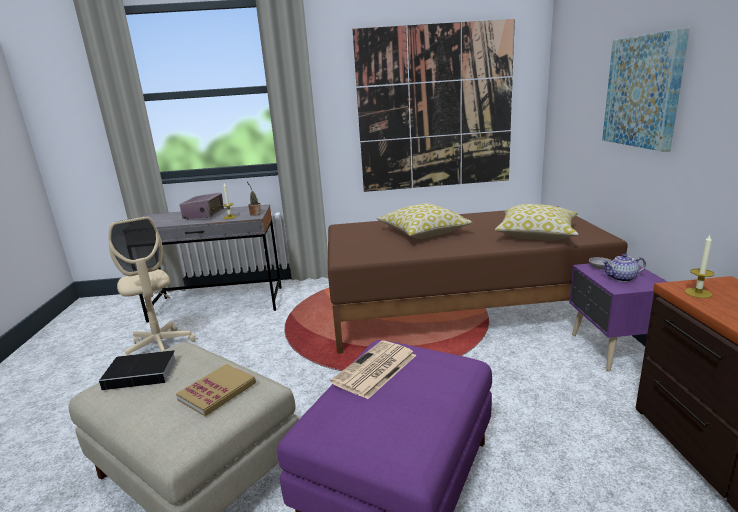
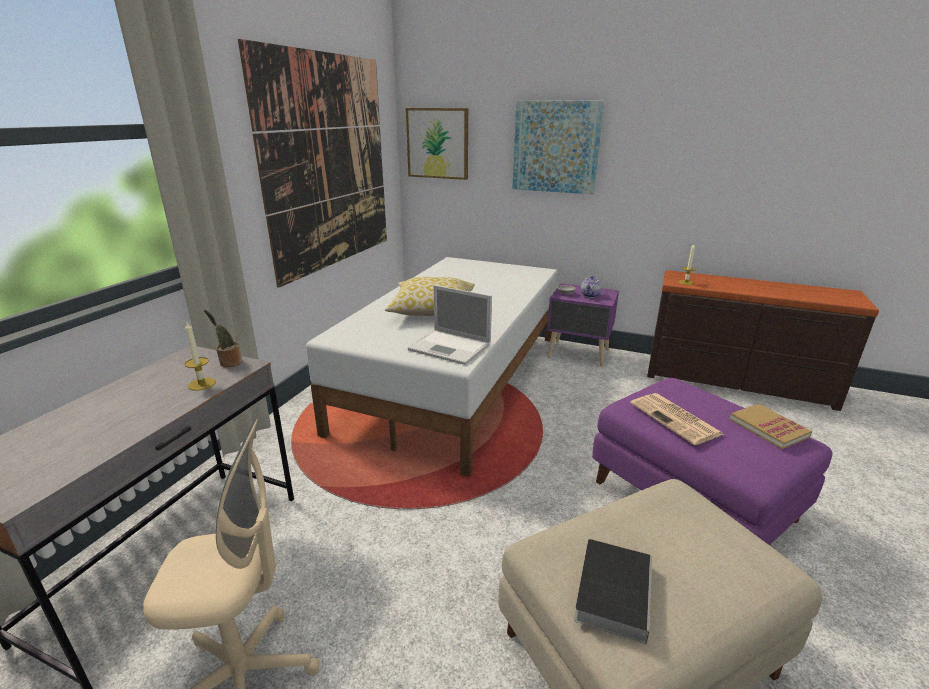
camera: 65 degrees left, 5 degrees up
book [176,364,256,416] -> book moved to [730,404,812,449]
radio [180,193,224,219] -> none
brown bed [328,206,628,354] -> white bed [306,257,558,477]
pillow [495,204,578,240] -> none
none -> picture [406,108,468,180]
none -> laptop [408,285,492,365]

